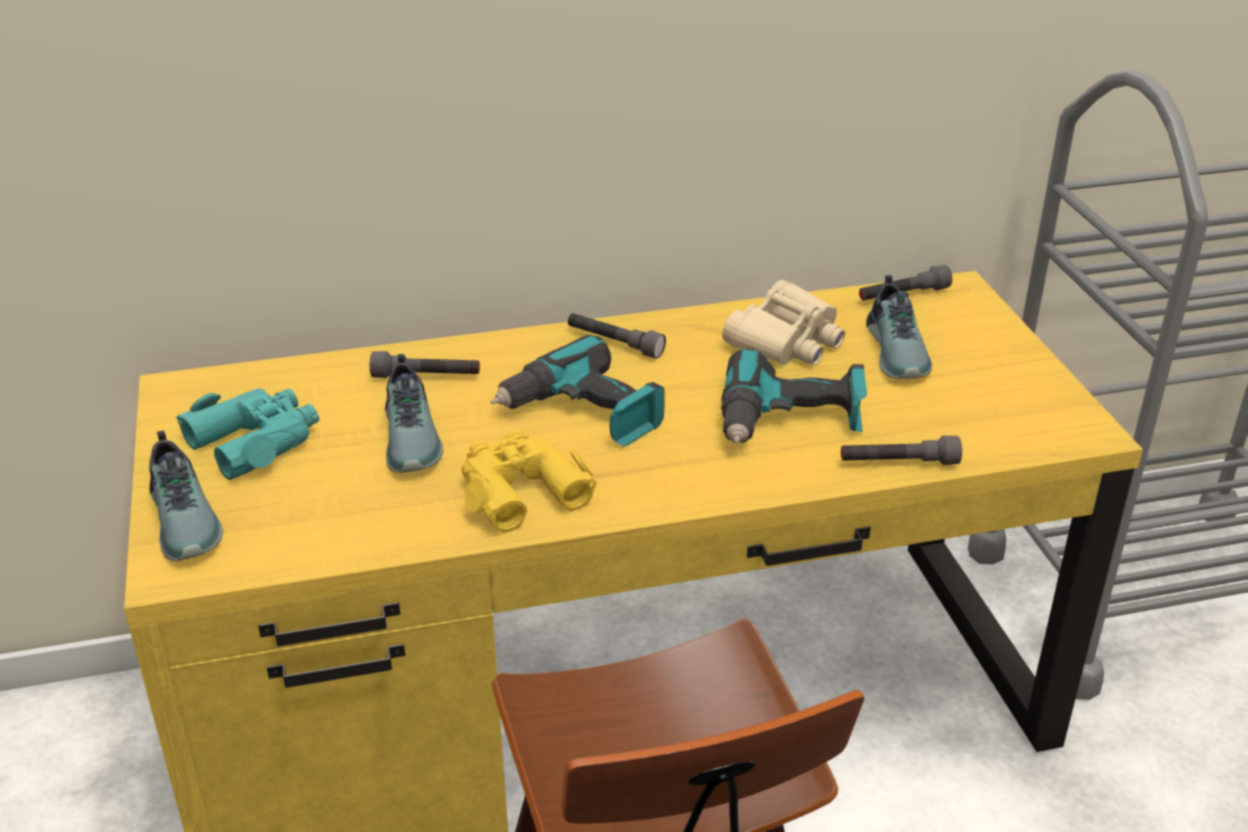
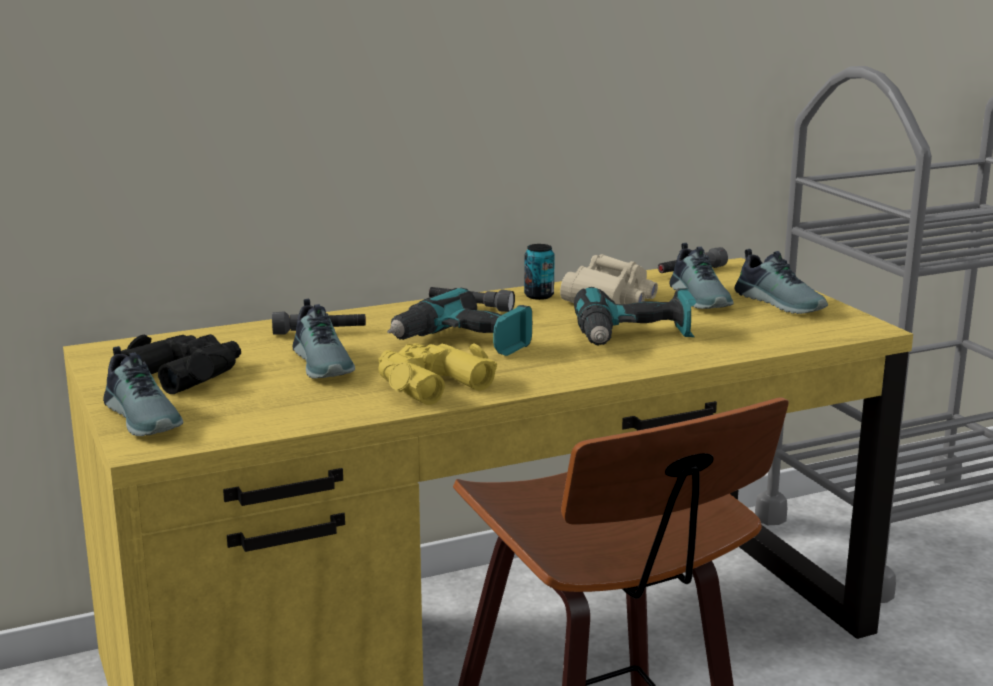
camera: 10 degrees left, 15 degrees down
turquoise binoculars [176,388,319,480] -> black binoculars [121,334,241,394]
grey flashlight [841,436,962,465] -> none
none -> can [524,244,555,300]
none -> shoe [734,249,828,314]

